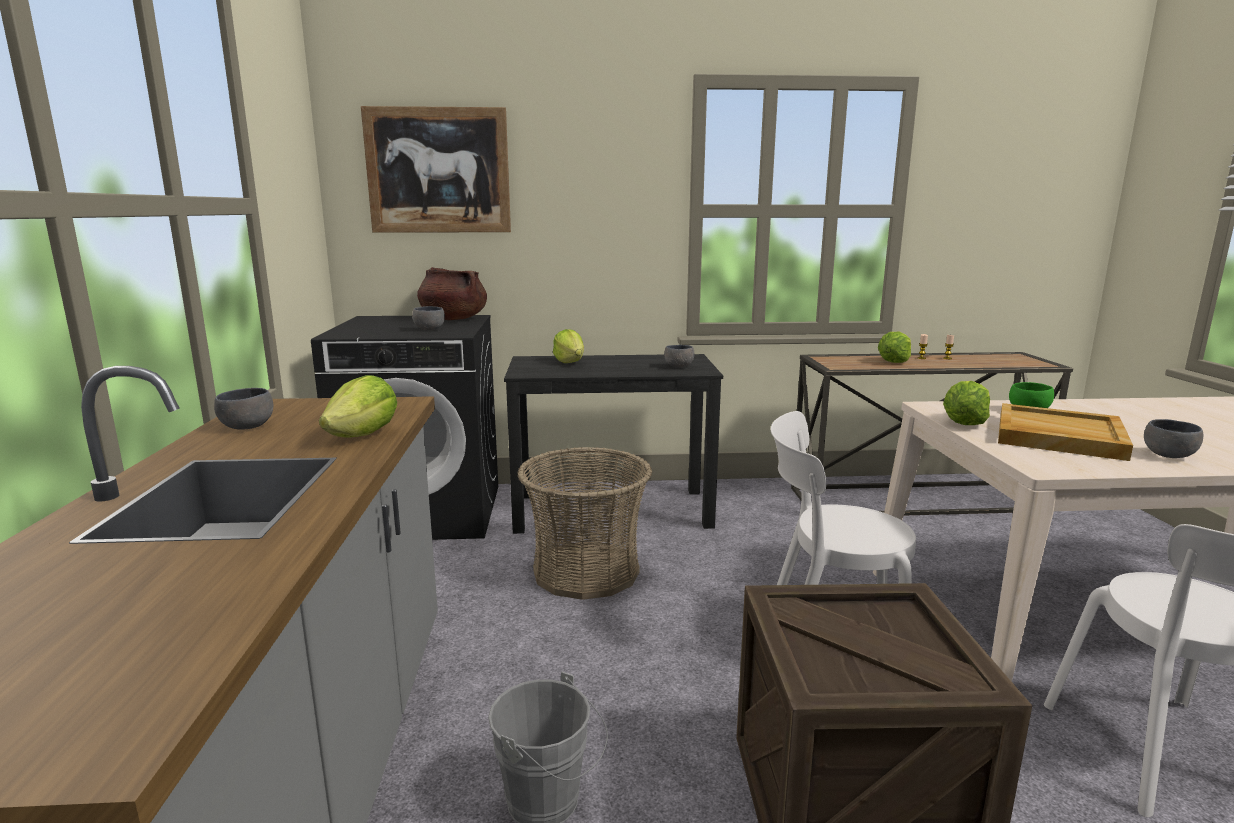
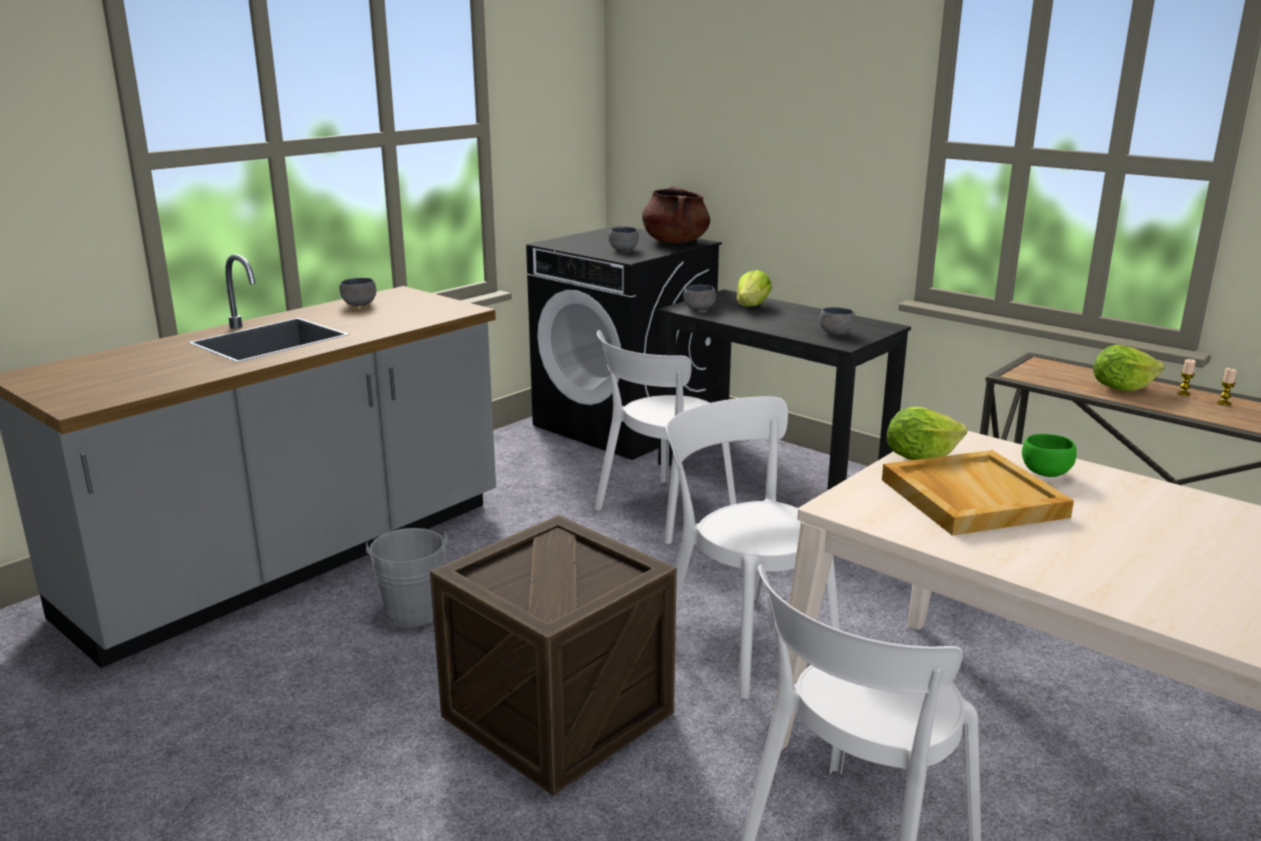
camera: 45 degrees right, 5 degrees up
lettuce [319,375,397,437] -> none
picture [361,106,511,233] -> none
basket [517,447,652,600] -> white chair [594,330,736,544]
grey bowl [1144,419,1203,458] -> grey bowl moved to [683,285,716,310]

